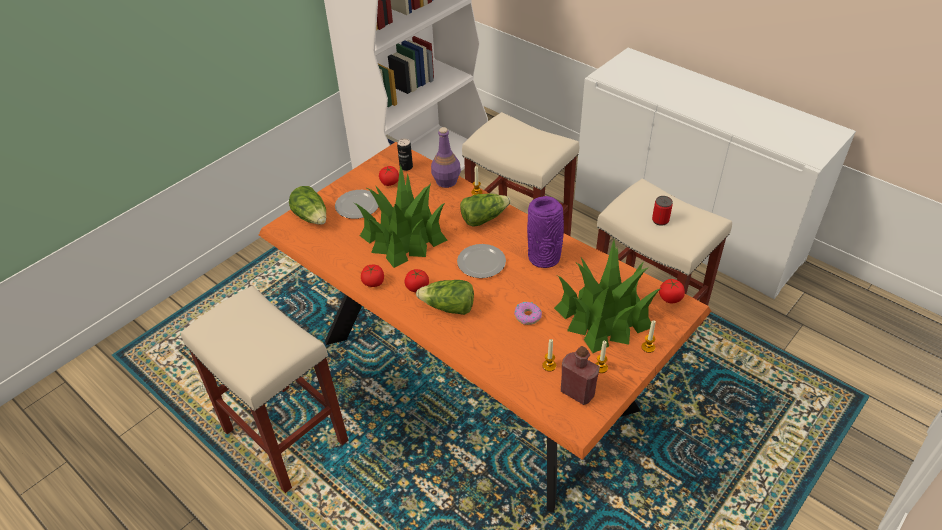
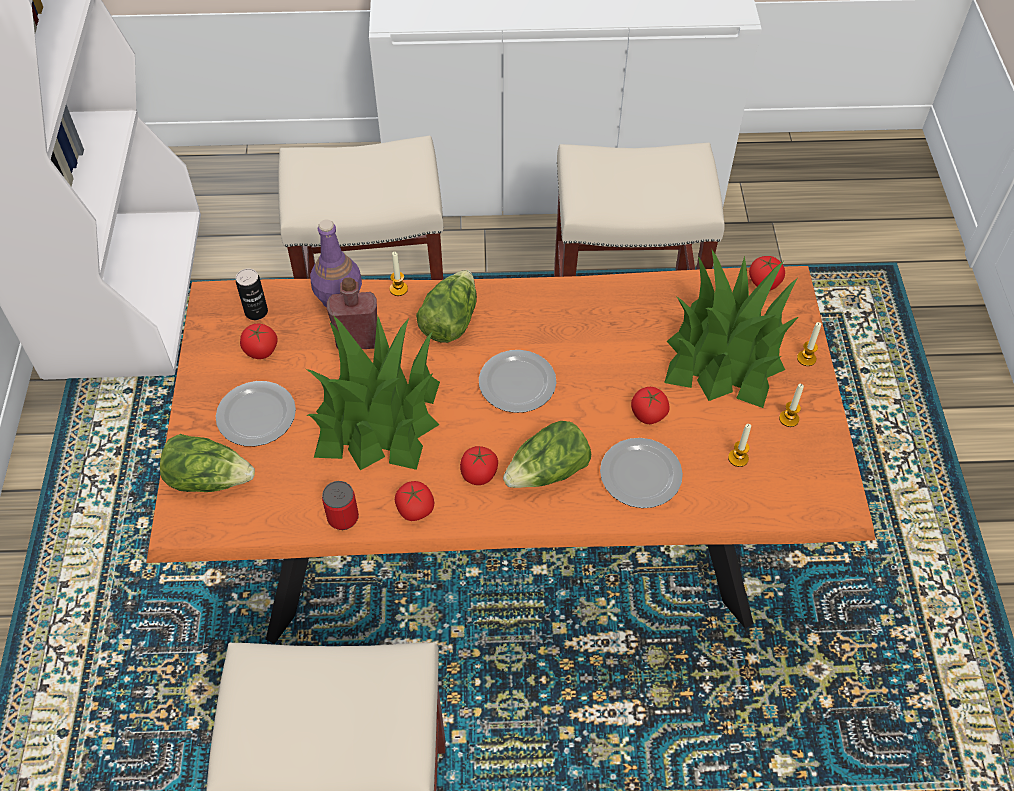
camera: 45 degrees left, 10 degrees up
donut [514,302,542,325] -> tomato [631,387,670,424]
purple vase [527,196,564,268] -> none
red bottle [561,346,599,405] -> red bottle moved to [327,277,377,349]
can [652,196,673,226] -> can moved to [322,481,359,530]
none -> plate [600,438,683,508]

